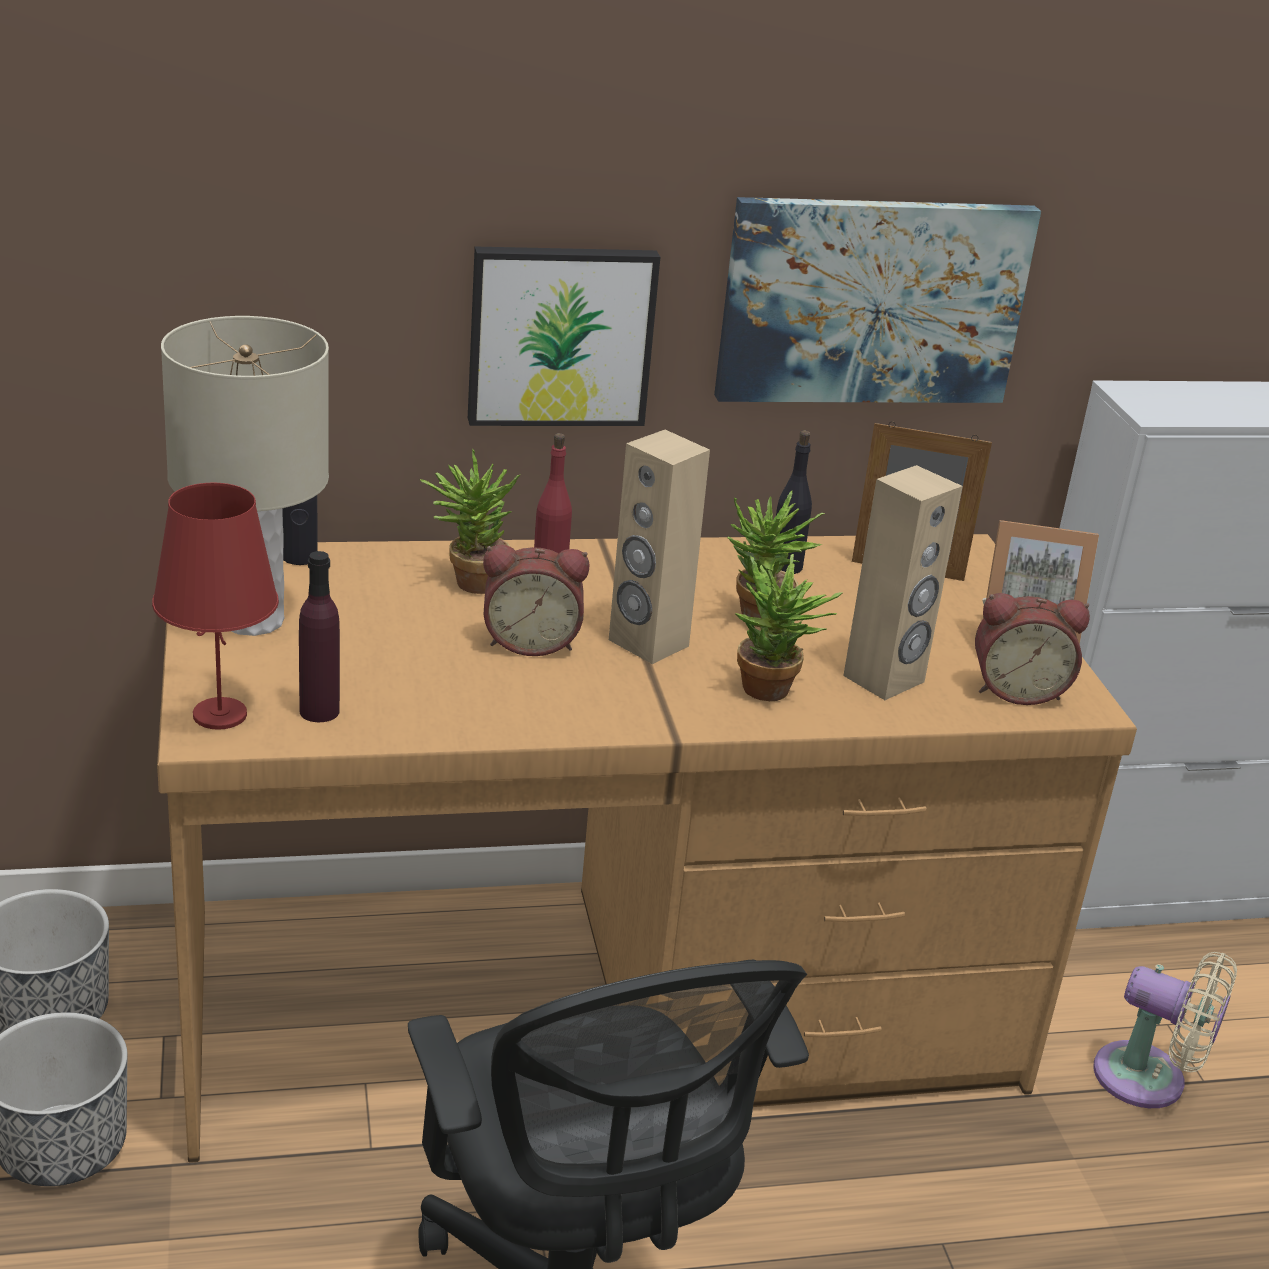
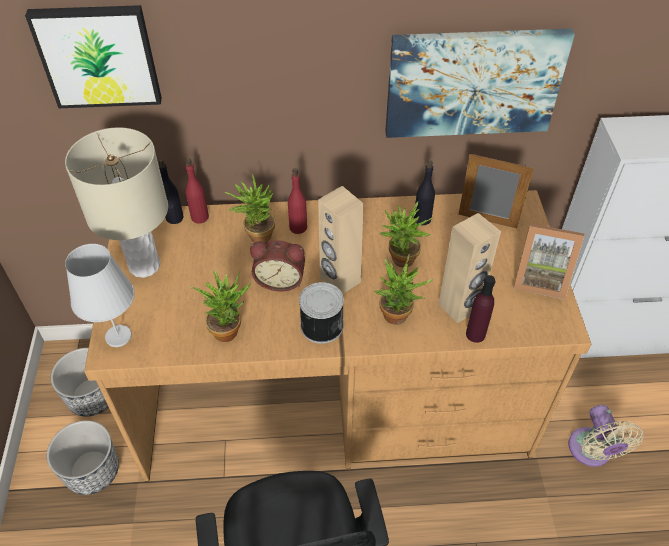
camera: 10 degrees right, 20 degrees up
red table lamp [152,483,279,730] -> white table lamp [65,244,135,347]
purple bottle [299,551,340,722] -> purple bottle moved to [466,275,495,343]
picture [468,247,660,426] -> picture moved to [25,5,162,108]
alarm clock [975,593,1090,705] -> none
beige fan [1093,952,1237,1108] -> beige fan turned 45 degrees clockwise [568,405,643,467]
none -> red bottle [185,158,209,224]
none -> potted plant [190,270,251,342]
none -> can [299,282,344,344]

